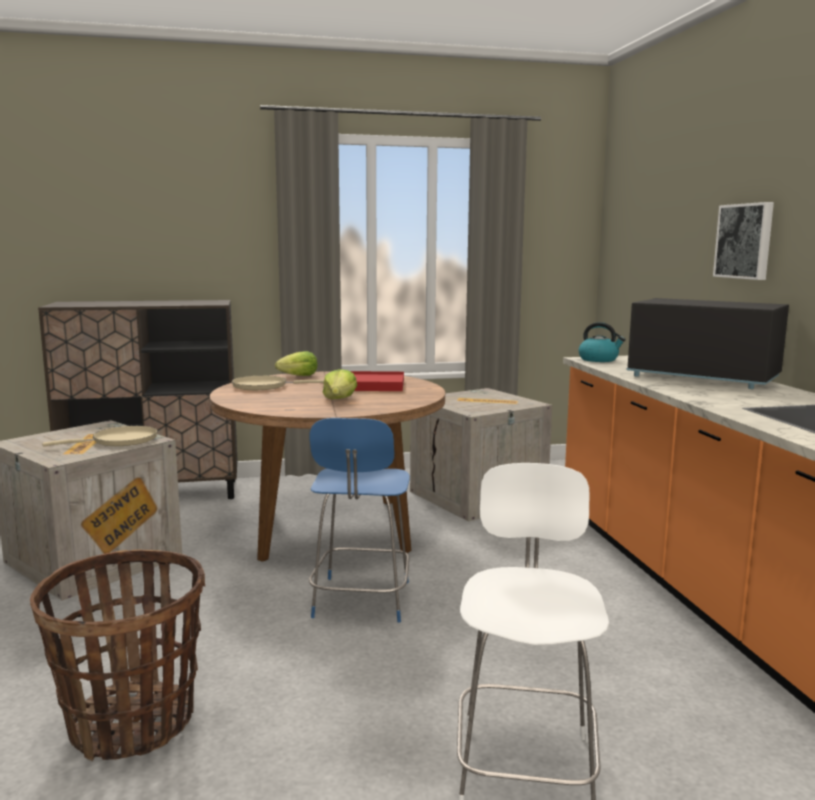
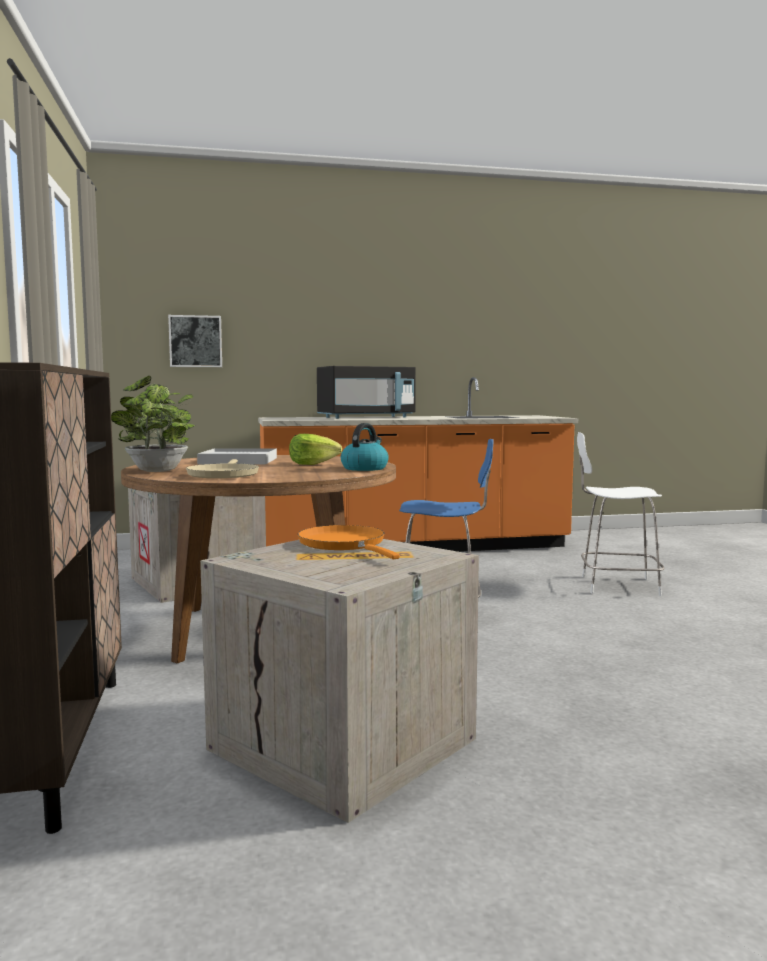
camera: 90 degrees left, 5 degrees down
basket [30,550,205,761] -> none
beige frying pan [42,426,157,447] -> orange frying pan [298,525,400,559]
lettuce [275,351,317,376] -> potted plant [111,376,195,472]
red tray [350,371,404,391] -> white tray [197,448,277,465]
kettle [578,322,626,362] -> kettle moved to [341,423,389,471]
black microwave [627,298,789,389] -> black microwave turned 150 degrees counterclockwise [317,366,416,419]
picture [713,202,774,280] -> picture moved to [168,315,222,367]

